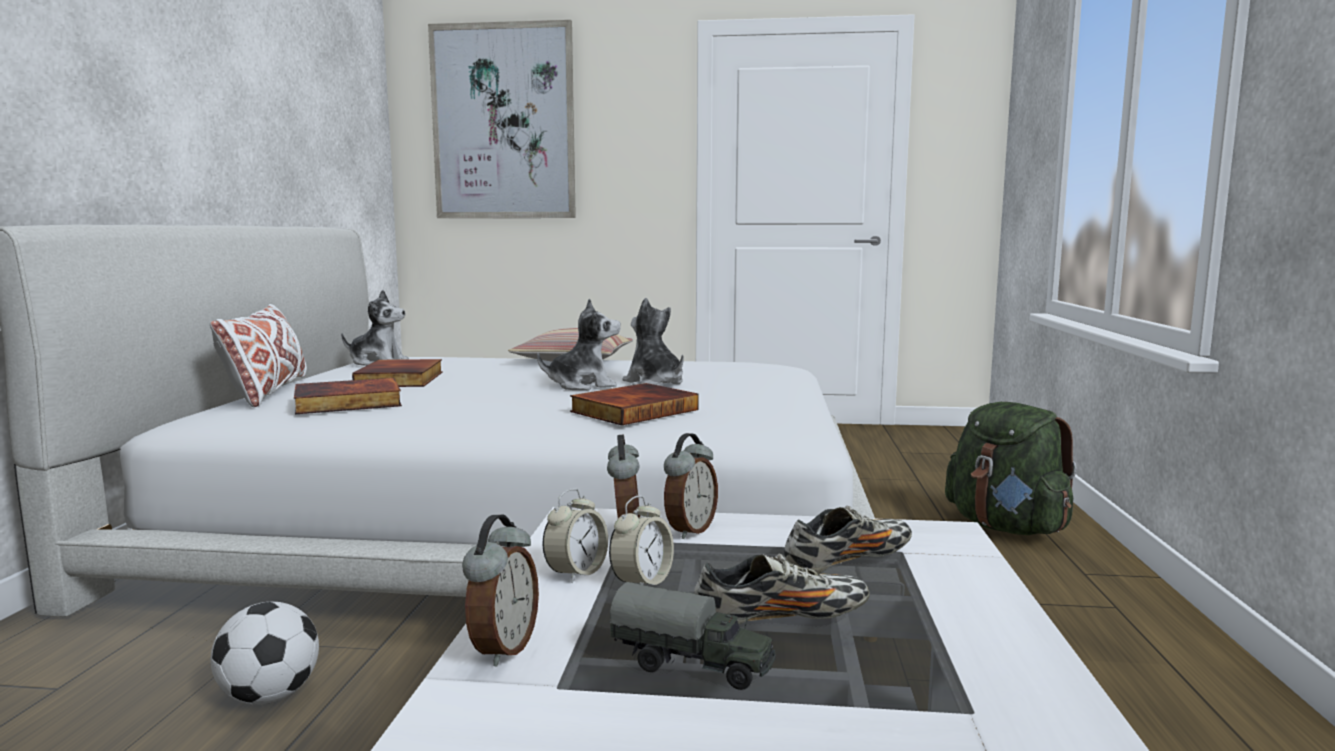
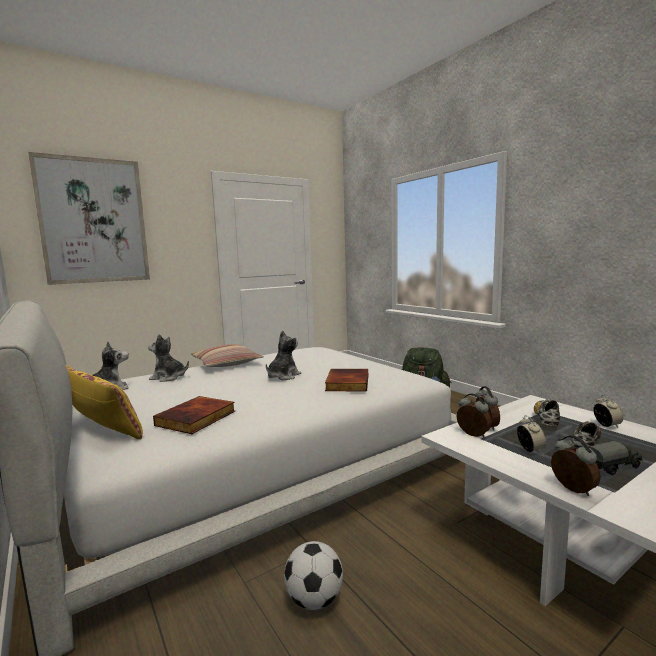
camera: 40 degrees left, 0 degrees up
white pillow [210,304,307,407] -> yellow pillow [65,365,143,439]
book [352,359,443,387] -> none
alarm clock [542,488,608,583] -> alarm clock moved to [594,395,623,428]
plush toy [622,298,684,386] -> plush toy moved to [148,334,189,382]

